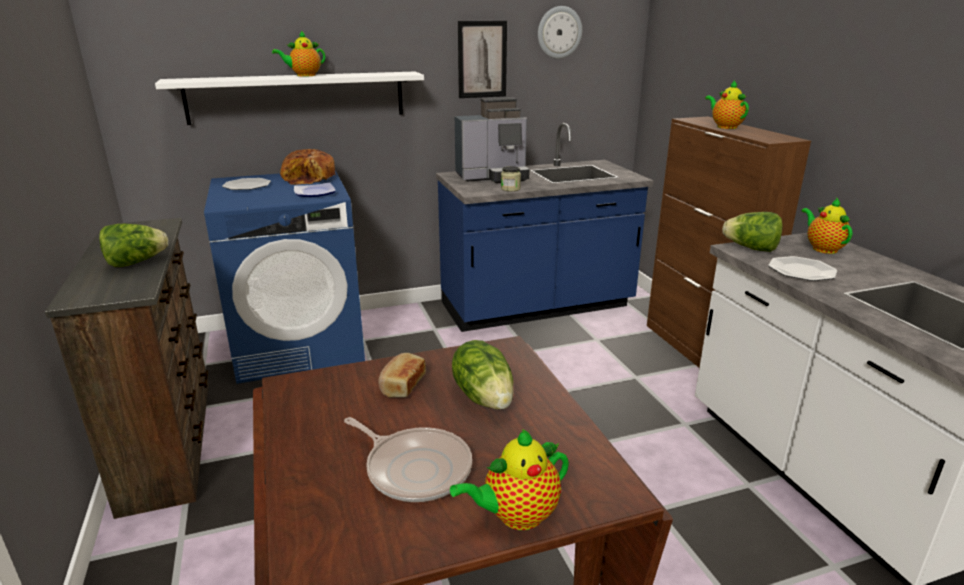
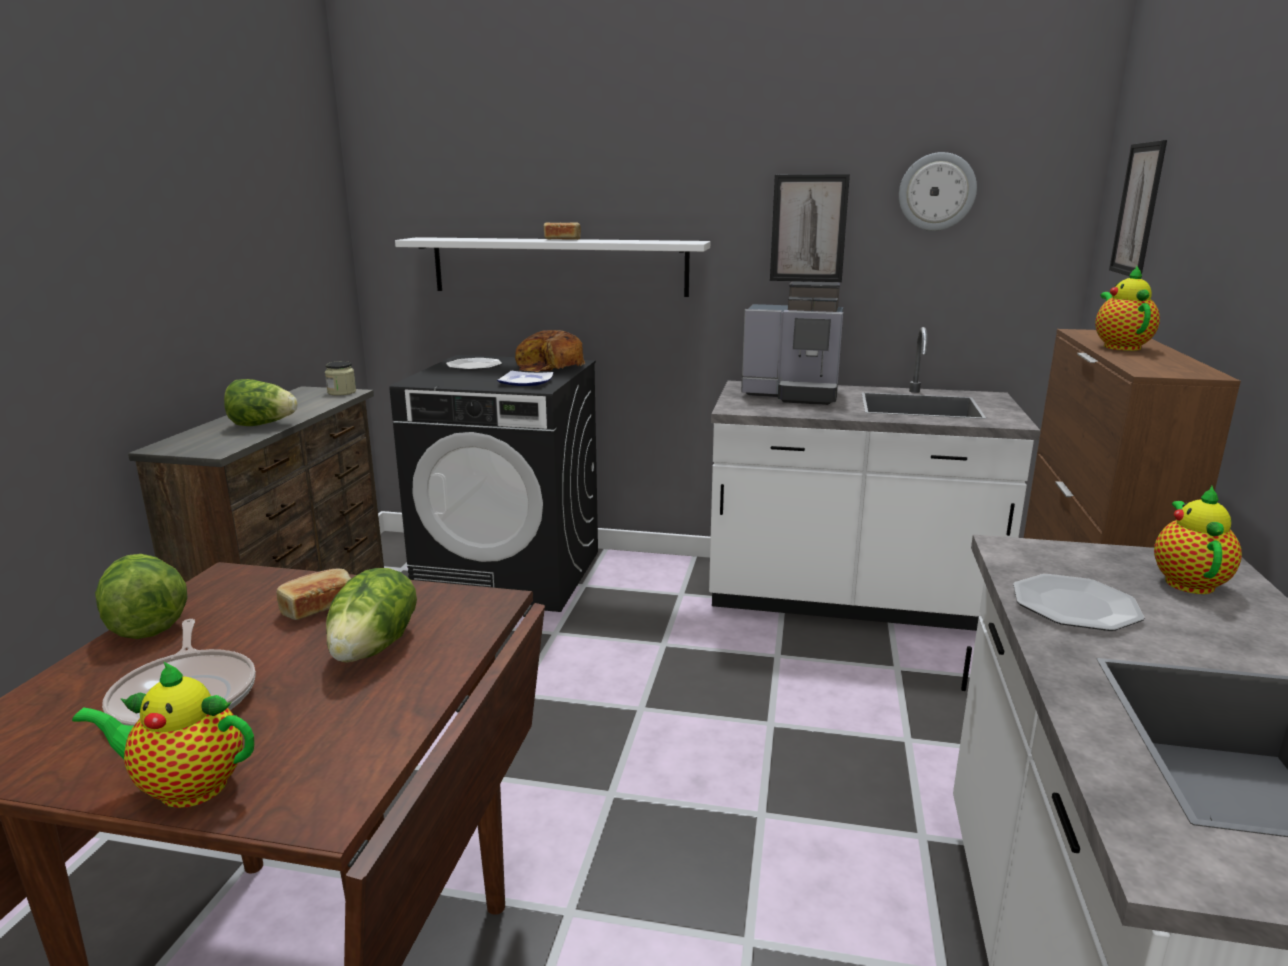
camera: 30 degrees right, 5 degrees down
blue washing machine [204,170,365,384] -> black washing machine [389,355,598,612]
teapot [272,31,325,77] -> bread [544,222,581,240]
blue counter [436,123,654,332] -> white counter [709,327,1041,631]
jar [501,166,521,191] -> jar moved to [325,361,356,395]
lettuce [722,212,783,252] -> lettuce moved to [95,554,188,639]
none -> picture [1109,140,1167,276]

